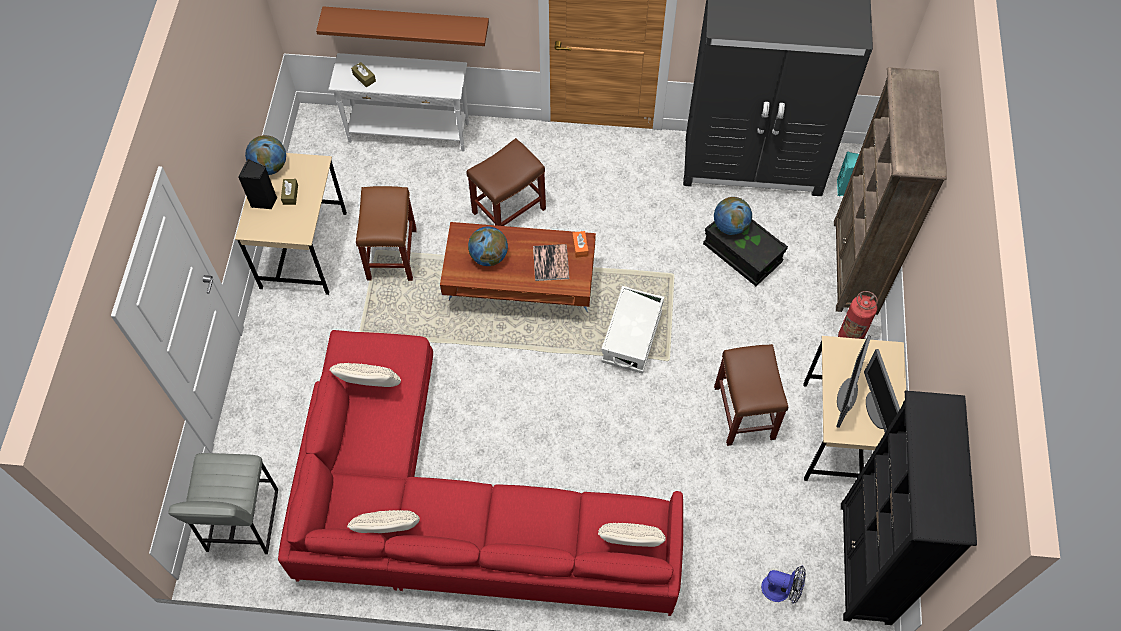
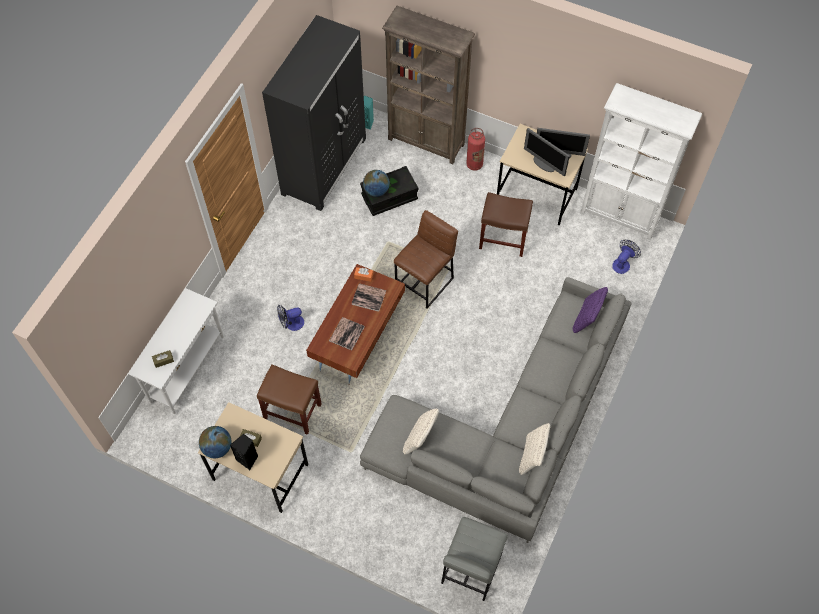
camera: 70 degrees left, 0 degrees up
grey chair [168,453,278,554] -> grey chair turned 90 degrees clockwise [441,517,508,601]
red sofa [278,330,683,616] -> grey sofa [360,277,632,543]
brown shelf [316,6,489,46] -> none
brown stool [467,138,546,226] -> fan [277,305,304,331]
globe [468,227,508,266] -> book [329,317,364,351]
beige pillow [598,523,666,547] -> purple pillow [573,287,608,333]
white storage box [601,286,664,374] -> brown chair [394,210,458,308]
black bookcase [841,390,977,625] -> white bookcase [580,83,702,240]

